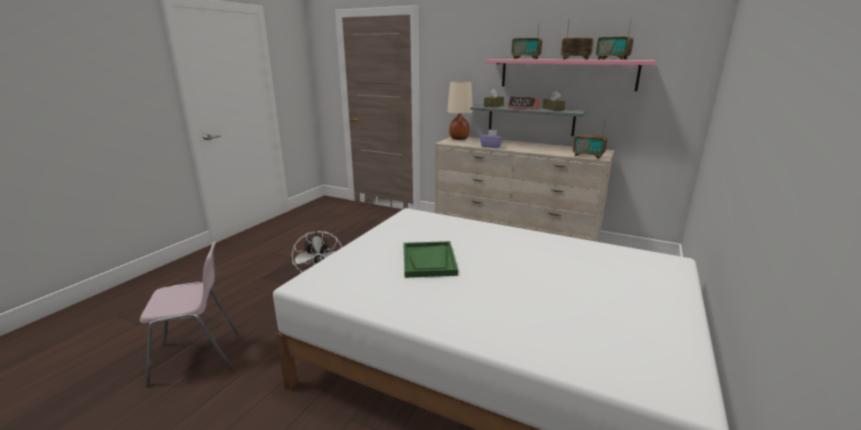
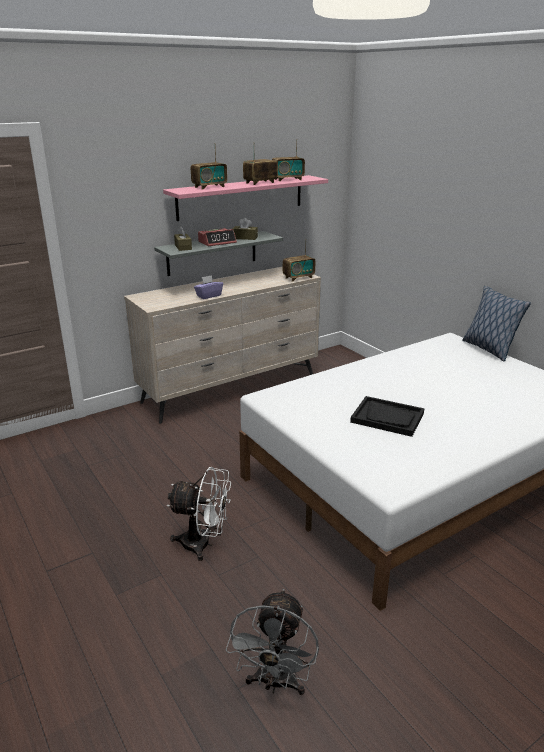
camera: 60 degrees left, 5 degrees up
pink chair [140,242,238,386] -> grey fan [226,589,319,695]
green tray [404,241,458,278] -> black tray [350,396,424,437]
beige table lamp [447,81,473,140] -> none
none -> pillow [462,286,531,361]

